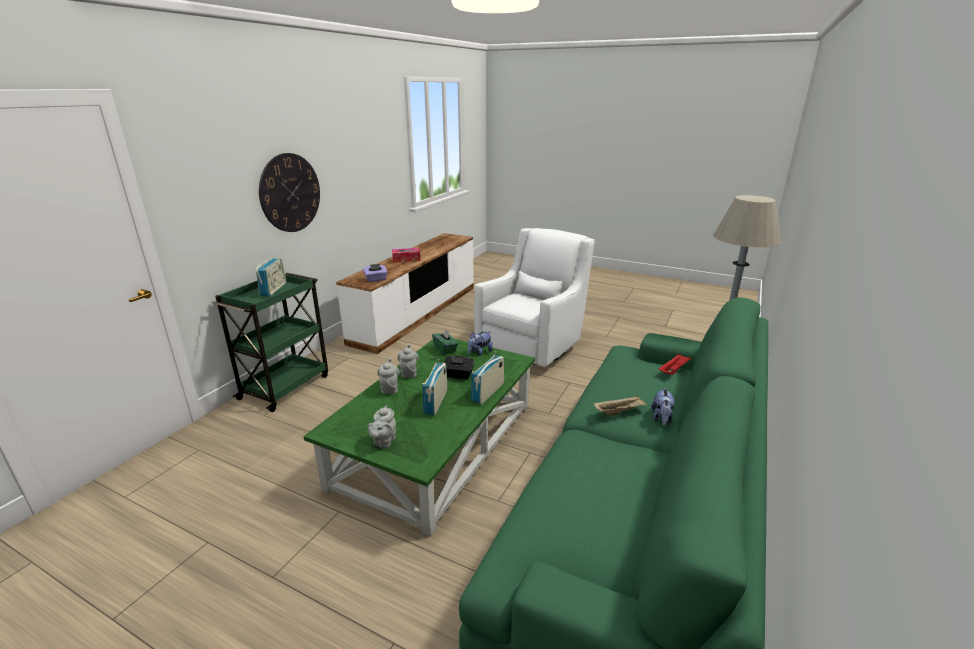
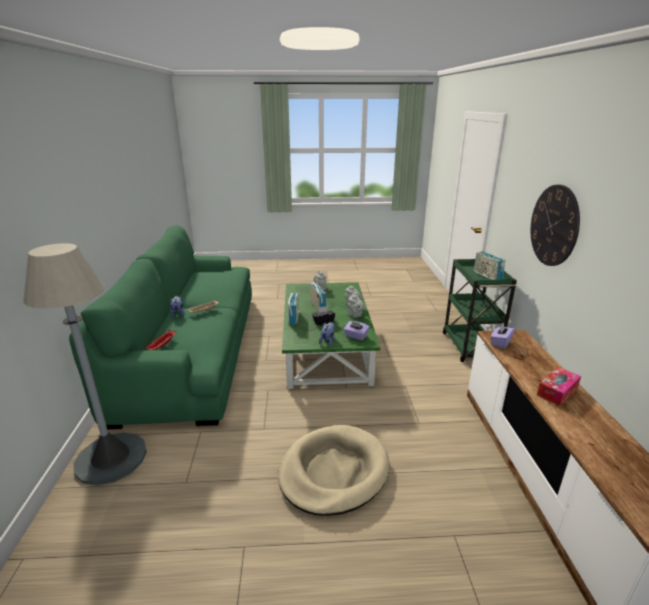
camera: 150 degrees right, 0 degrees up
green tissue box [432,329,458,355] -> purple tissue box [344,321,370,340]
white armchair [474,228,595,367] -> beige dog bed [278,425,389,516]

